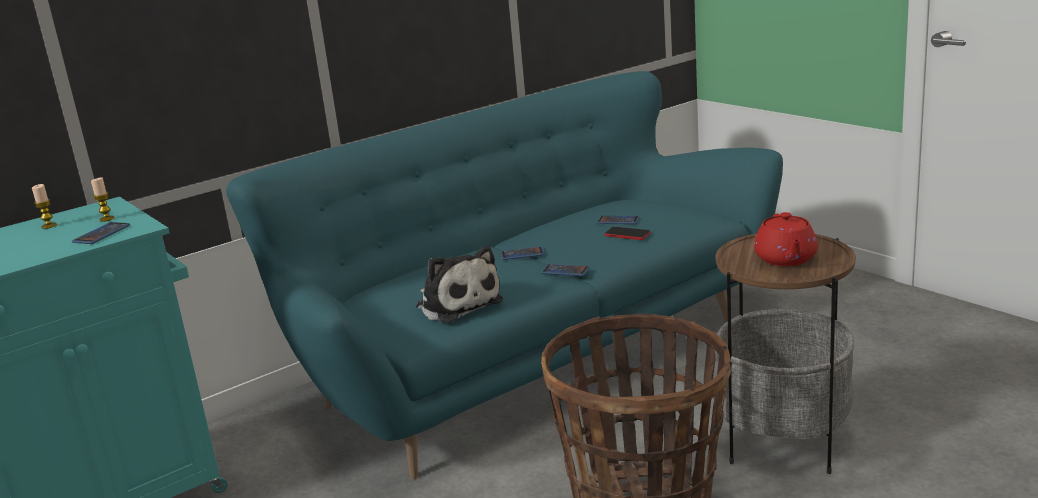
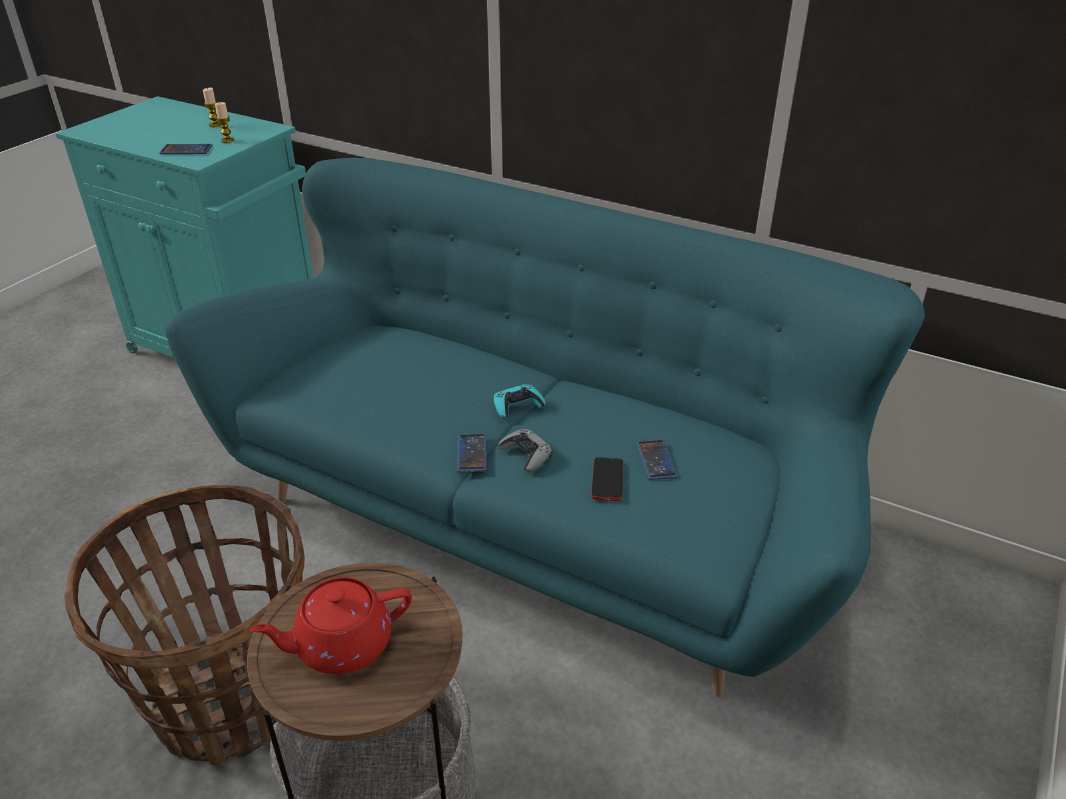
camera: 65 degrees right, 15 degrees up
plush toy [416,246,503,323] -> none
phone [501,246,544,260] -> turquoise game controller [494,384,546,420]
none -> grey game controller [499,429,552,472]

